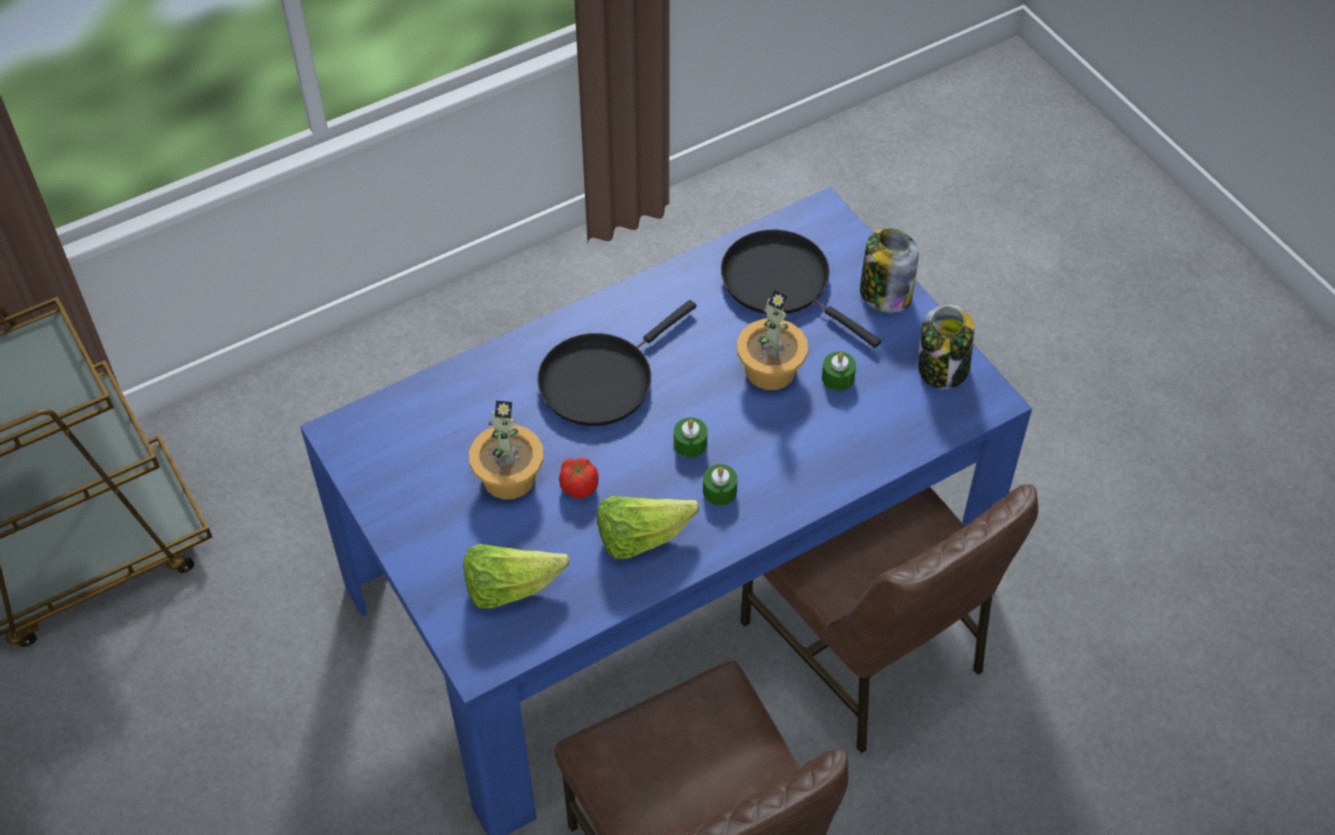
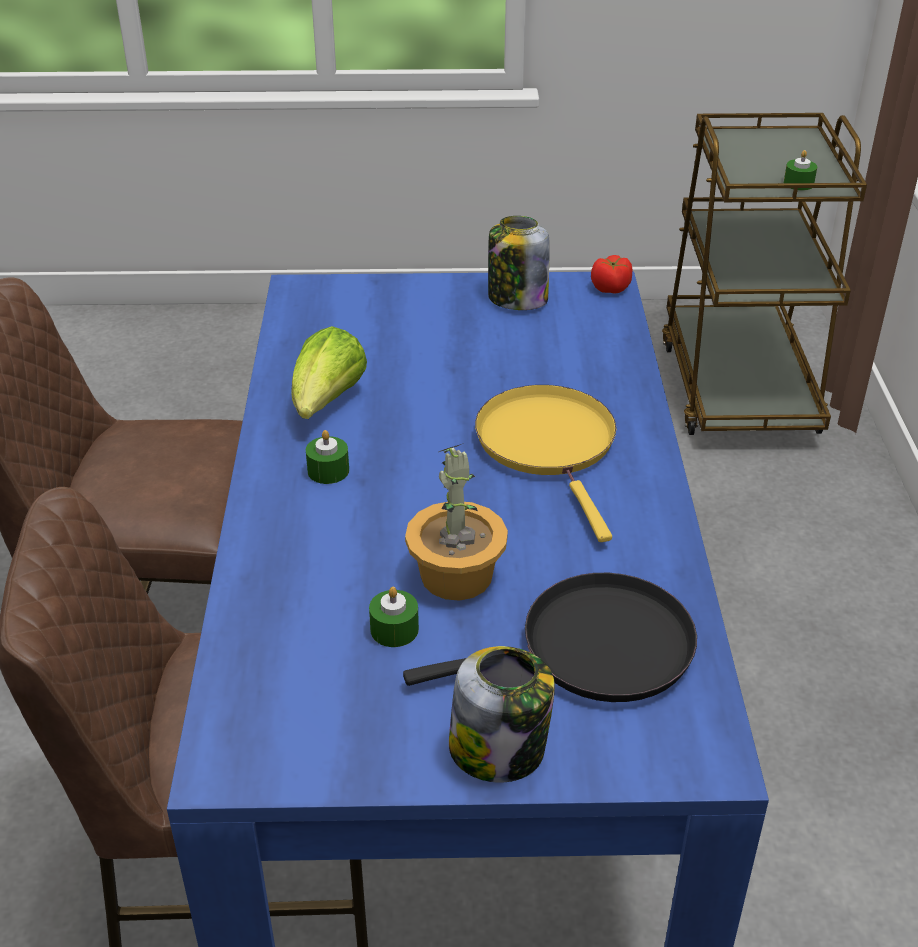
camera: 120 degrees right, 15 degrees down
lettuce [463,544,570,608] -> none
potted plant [469,401,544,500] -> none
black frying pan [537,300,696,426] -> yellow frying pan [475,385,616,542]
tomato [559,458,598,498] -> tomato moved to [591,255,632,294]
green candle [674,418,707,458] -> green candle moved to [784,150,817,191]
jar [918,304,974,390] -> jar moved to [488,216,550,310]

